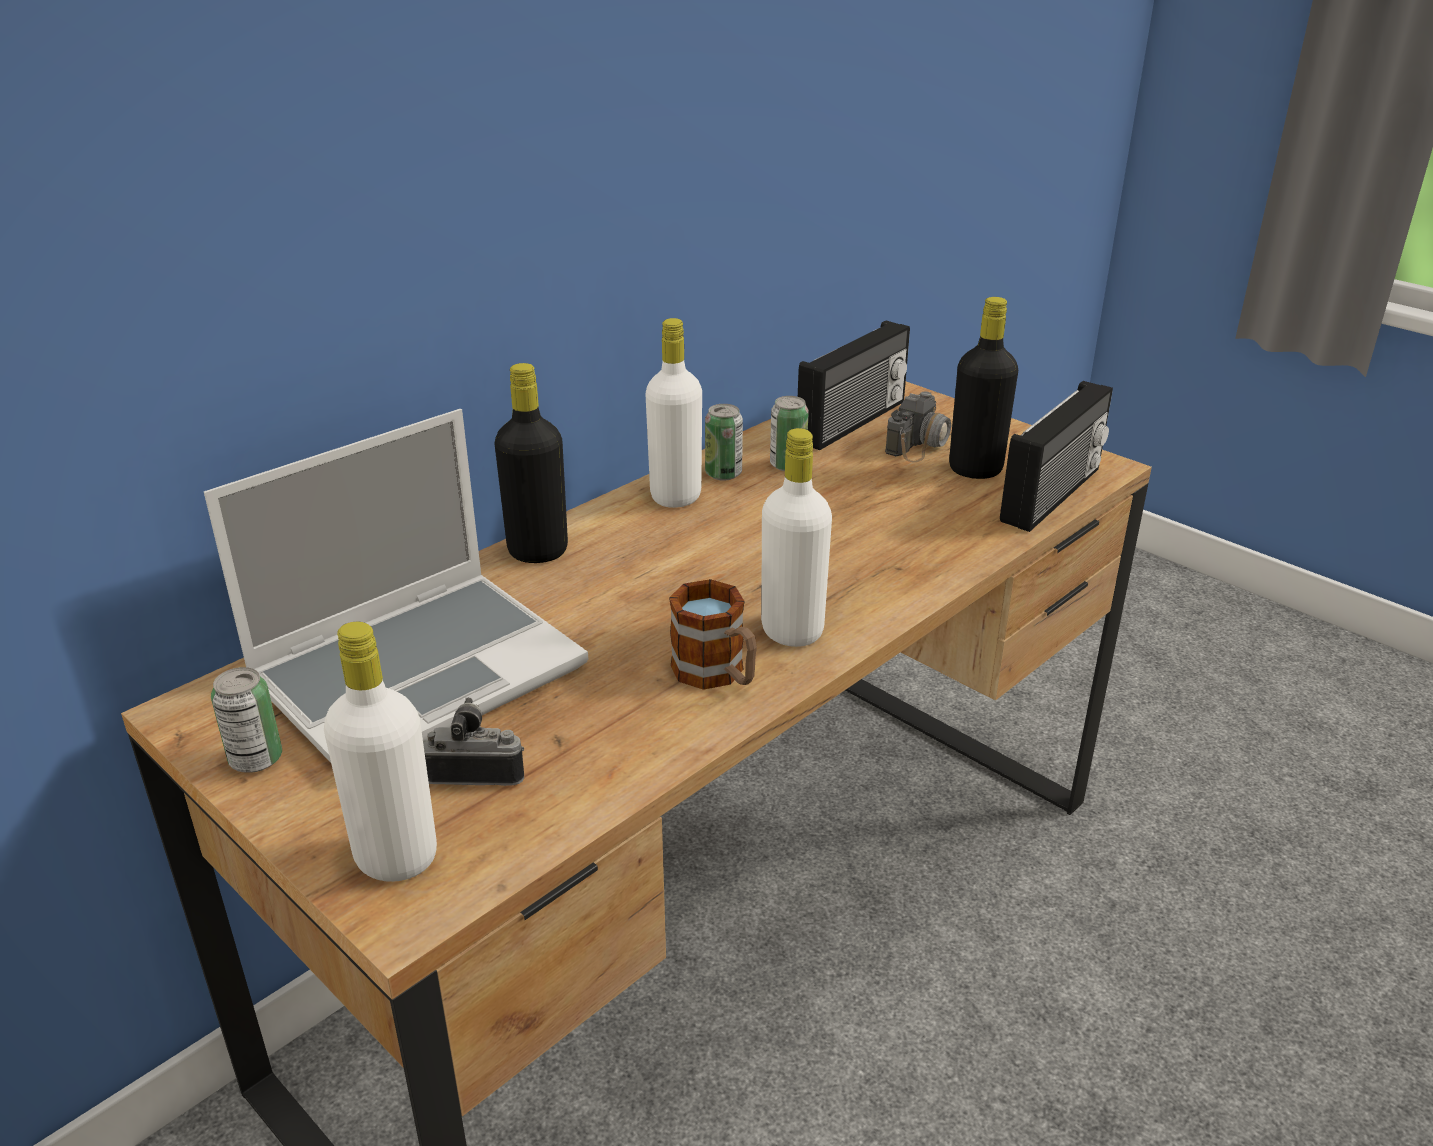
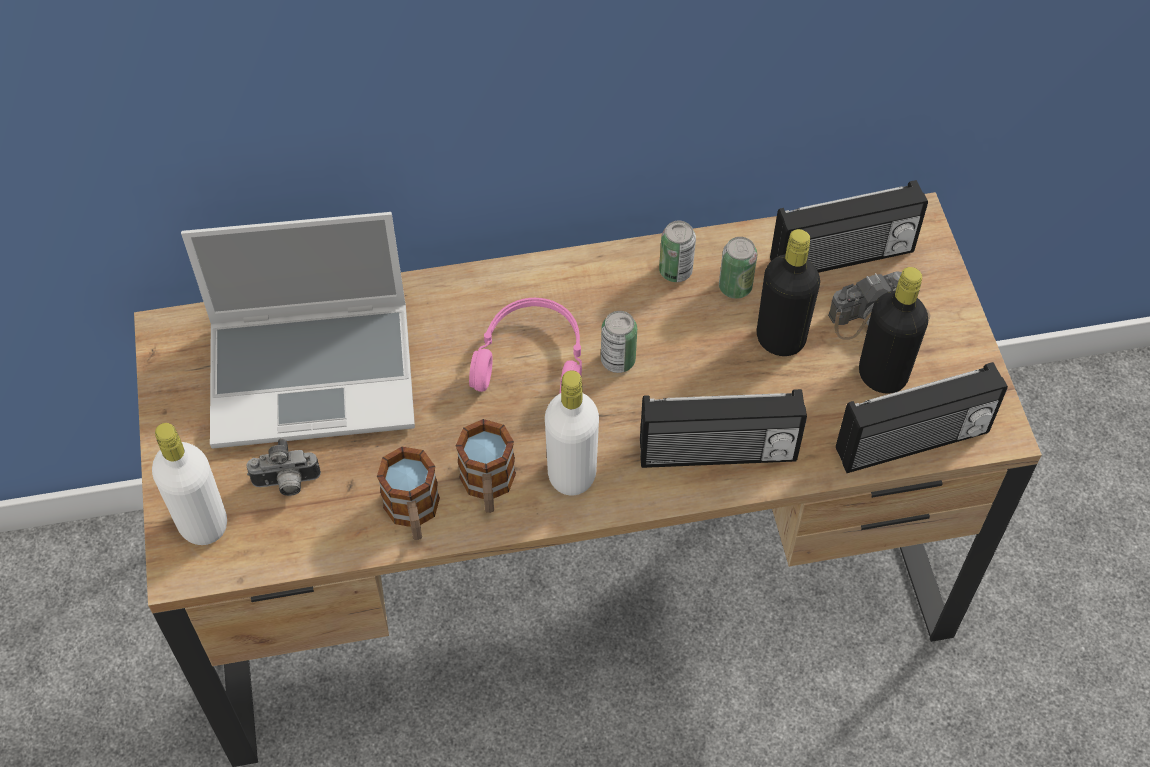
camera: 35 degrees right, 25 degrees up
can [211,667,282,773] -> can moved to [601,311,637,373]
camera [423,697,524,786] -> camera turned 135 degrees clockwise [247,438,321,496]
black bottle [495,363,568,563] -> black bottle moved to [757,229,820,356]
white bottle [645,318,702,508] -> none
none -> mug [377,447,440,540]
none -> pink headphones [469,298,582,394]
none -> radio [640,389,807,468]

